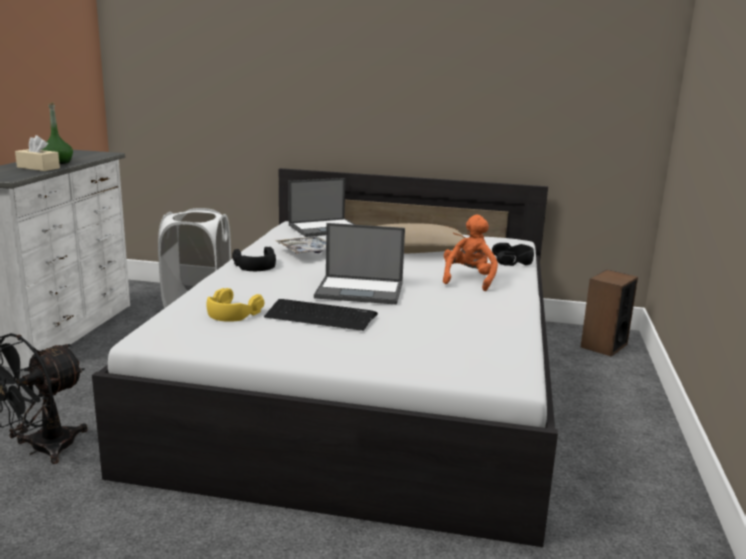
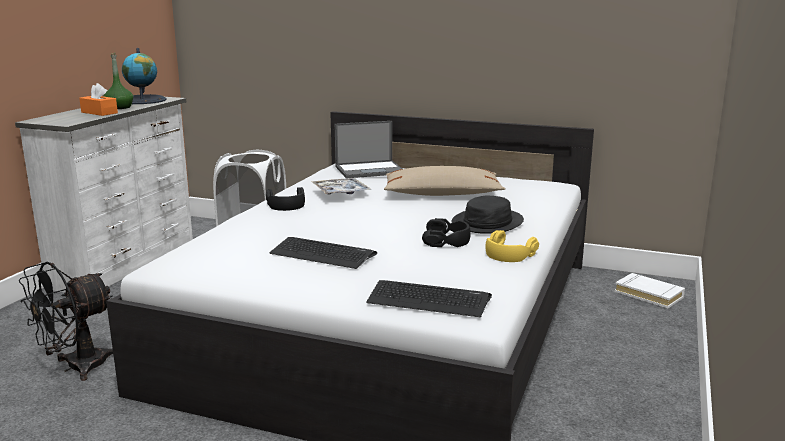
camera: 10 degrees right, 0 degrees up
beige tissue box [15,135,60,171] -> orange tissue box [79,83,118,116]
yellow headphones [207,288,264,322] -> yellow headphones moved to [485,230,539,262]
laptop [314,223,405,305] -> none
orange plush toy [443,215,498,291] -> black hat [452,196,524,234]
black headphones [492,243,534,266] -> black headphones moved to [422,218,471,247]
speaker [581,270,638,357] -> white book [615,273,685,308]
none -> globe [122,48,167,104]
none -> keyboard [367,280,492,317]

